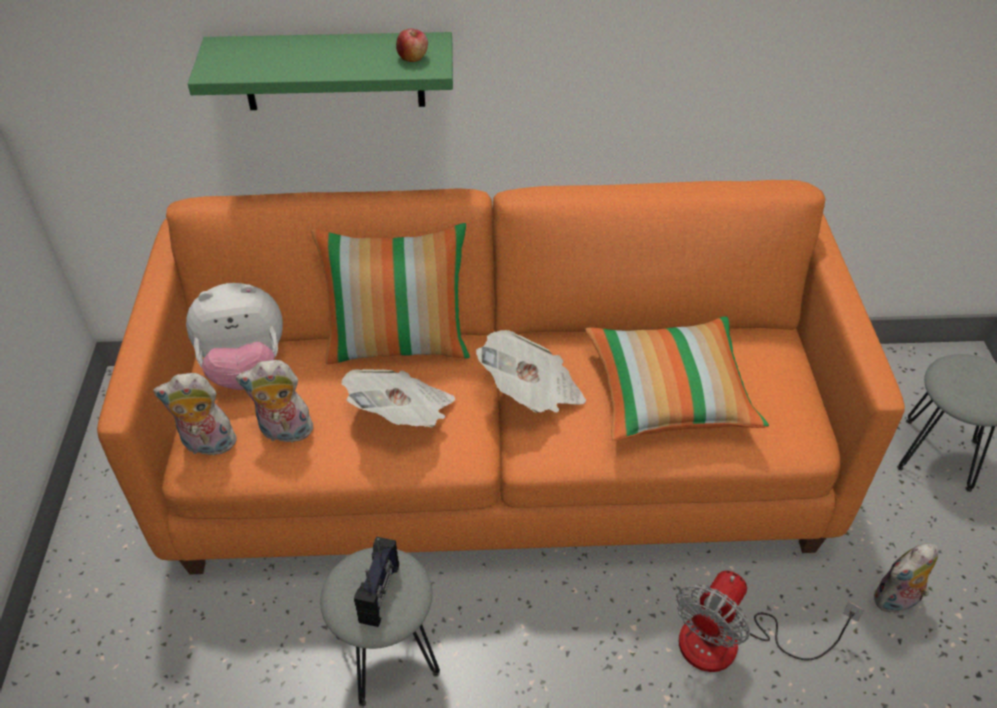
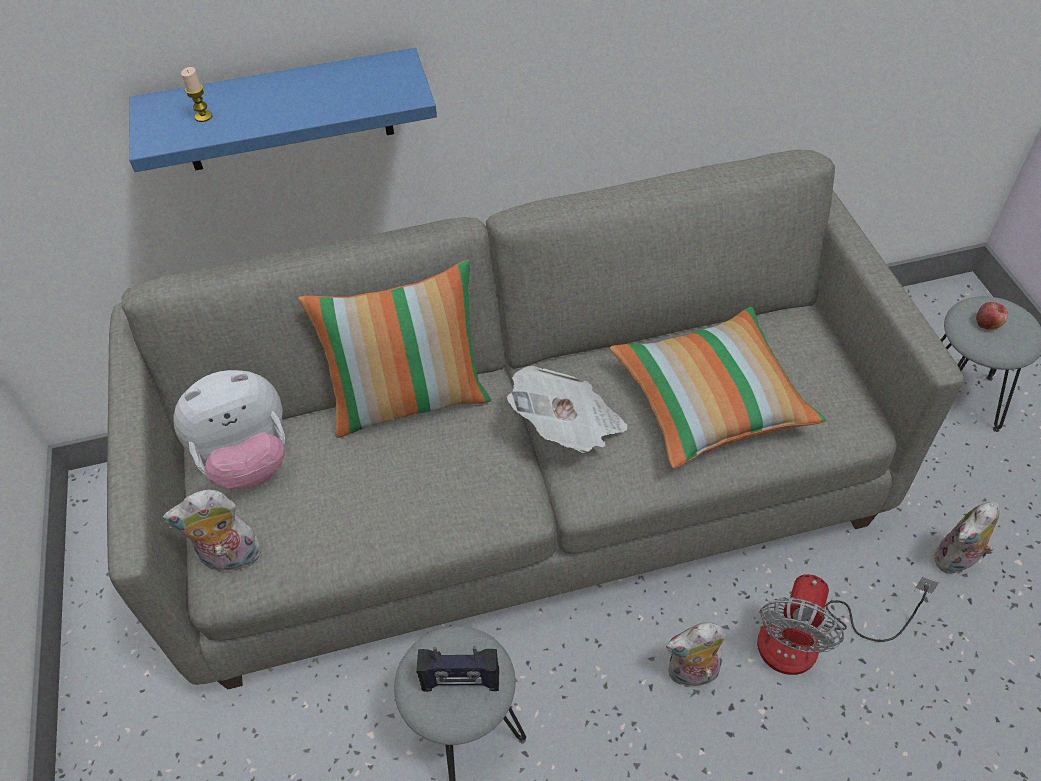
camera: 10 degrees left, 5 degrees up
orange sofa [97,180,905,574] -> grey sofa [107,150,964,690]
green shelf [188,32,453,110] -> blue shelf [129,48,437,172]
plush toy [236,360,313,443] -> plush toy moved to [666,622,726,689]
newspaper [342,369,455,428] -> none
radio [354,537,399,627] -> radio turned 90 degrees clockwise [416,646,499,692]
apple [396,29,428,62] -> apple moved to [976,302,1008,330]
none -> candle [181,67,212,122]

